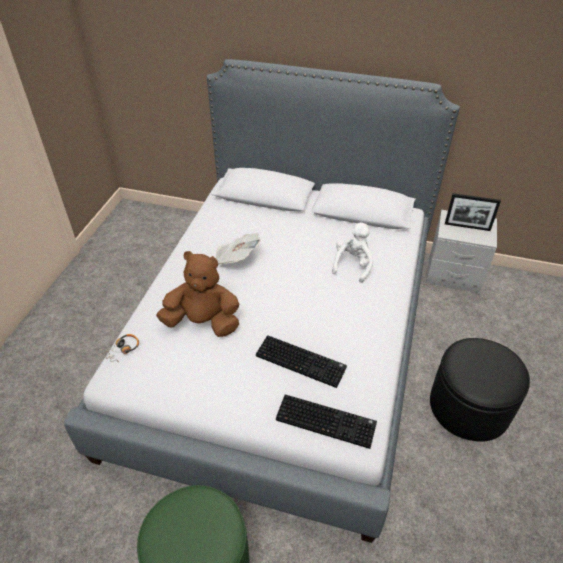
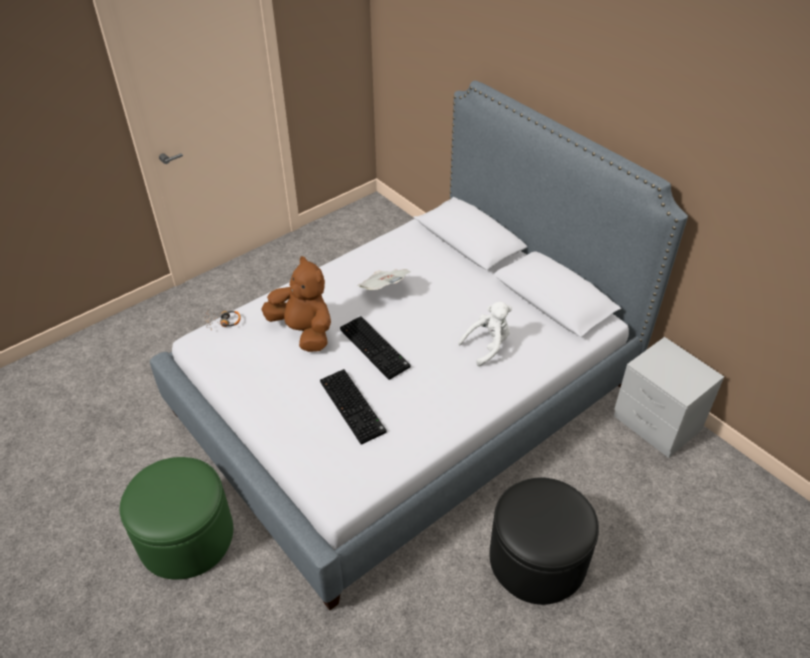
camera: 35 degrees right, 0 degrees up
keyboard [276,394,377,449] -> keyboard moved to [340,316,411,380]
picture frame [445,193,501,231] -> none

